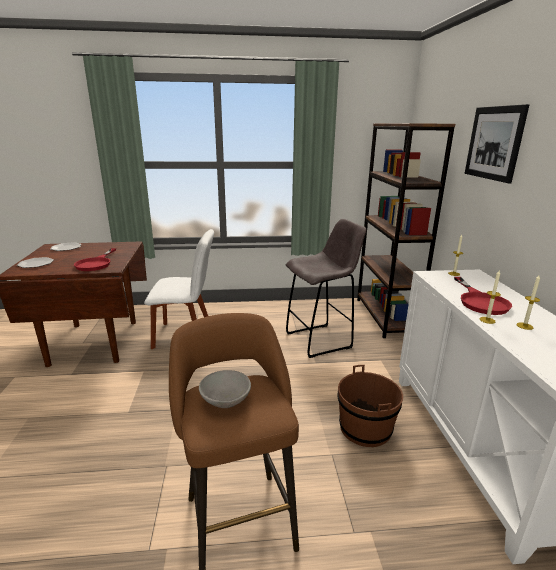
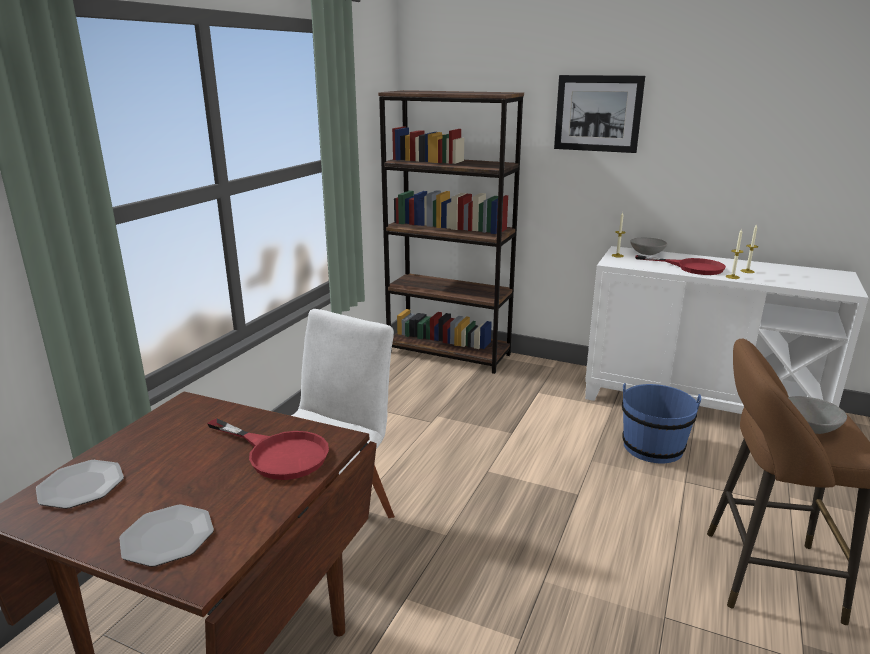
camera: 60 degrees left, 0 degrees up
grey stool [286,219,367,358] -> none
brown bucket [337,365,403,447] -> blue bucket [622,383,701,463]
none -> grey bowl [630,238,667,255]

